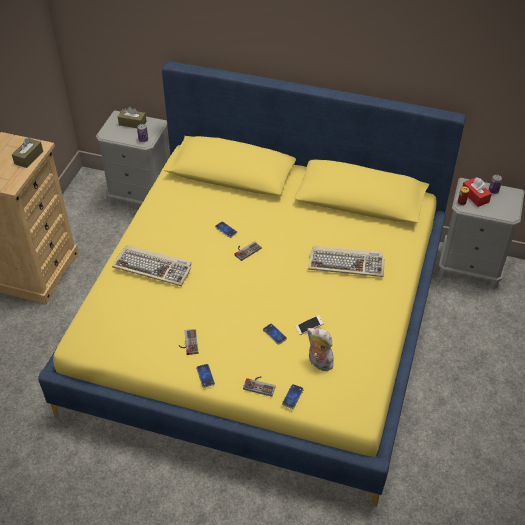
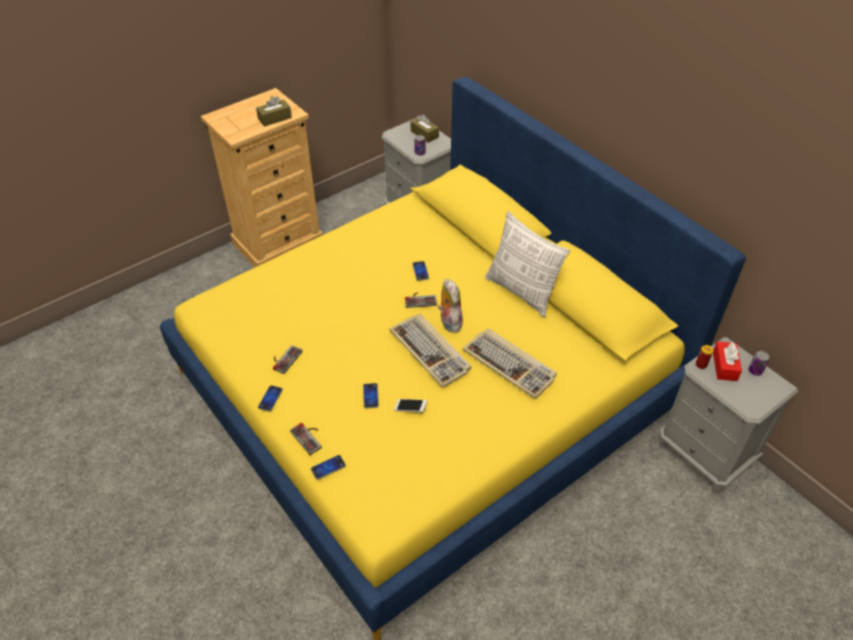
camera: 35 degrees right, 0 degrees up
keyboard [112,245,191,286] -> keyboard moved to [390,314,471,388]
plush toy [307,328,334,371] -> plush toy moved to [438,279,463,333]
none -> pillow [485,211,570,318]

